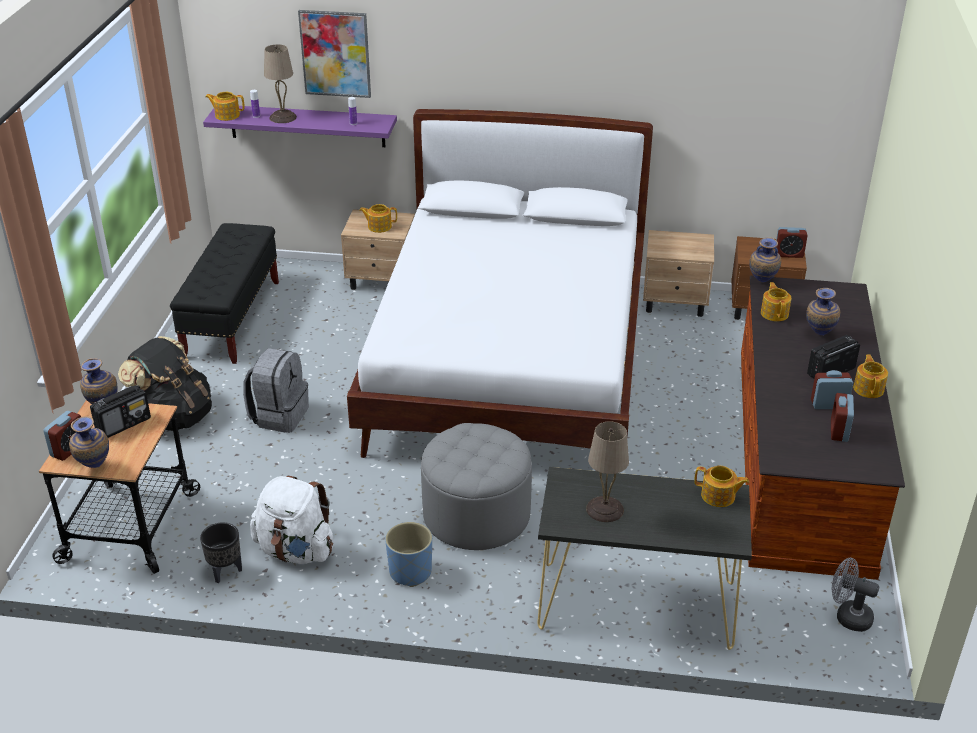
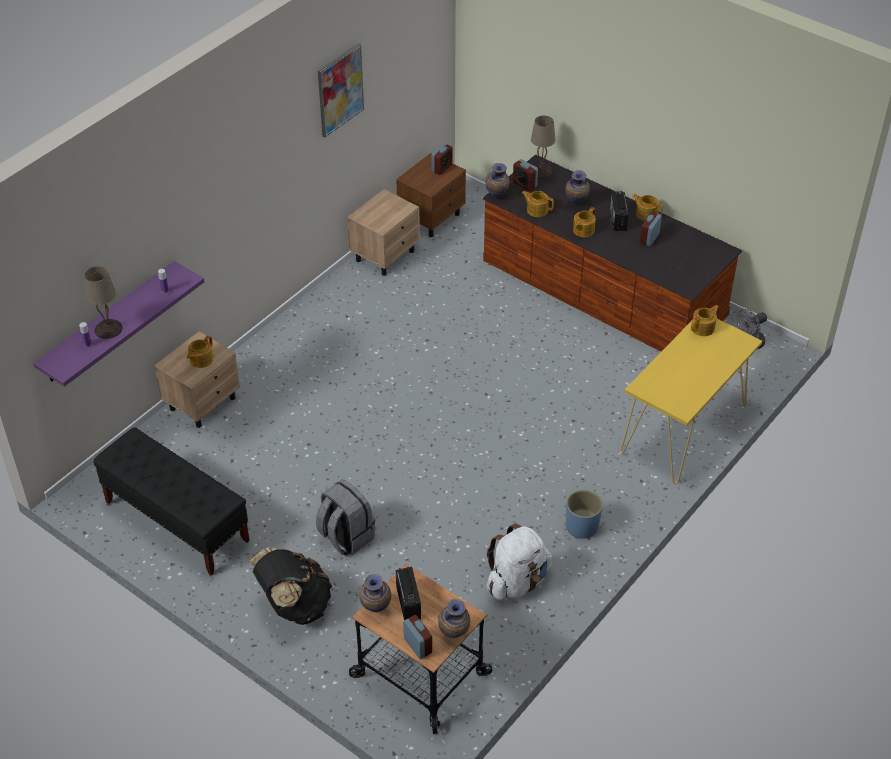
camera: 60 degrees left, 10 degrees up
black planter [200,522,242,583] -> none
teapot [206,92,245,121] -> teapot moved to [573,207,596,237]
picture [298,10,371,98] -> picture moved to [318,43,364,137]
white bed [347,109,653,458] -> none
grey ottoman [421,423,532,550] -> none
black console table [538,467,752,650] -> yellow console table [620,319,762,484]
beige table lamp [586,421,629,522] -> beige table lamp moved to [531,115,555,178]
alarm clock [831,393,854,442] -> alarm clock moved to [513,159,538,191]

